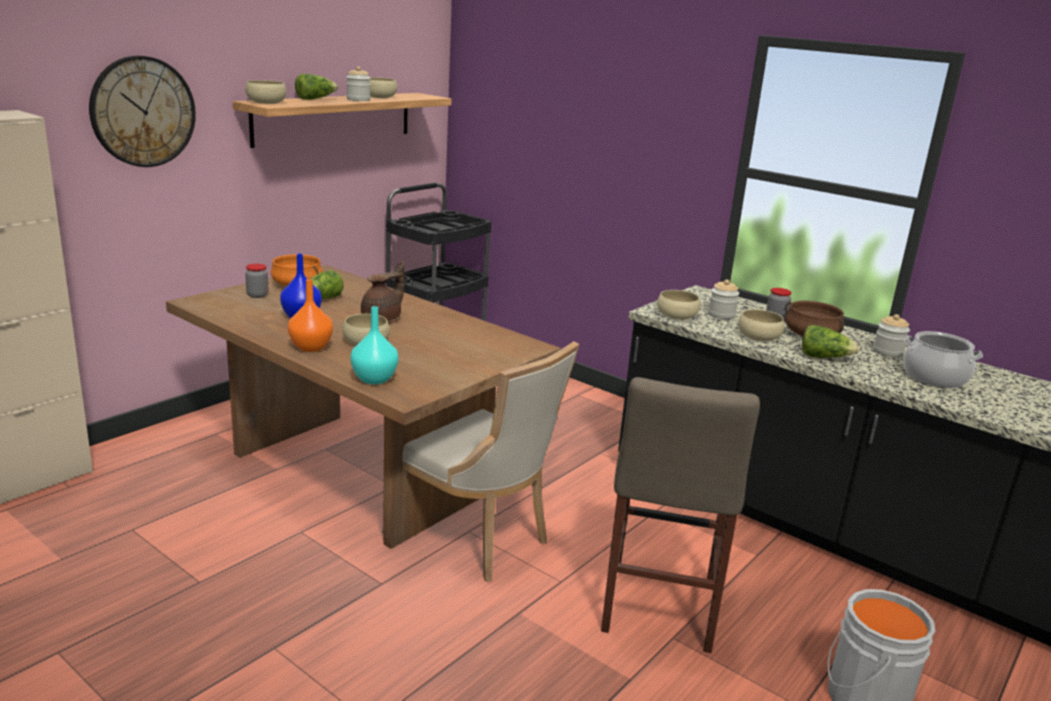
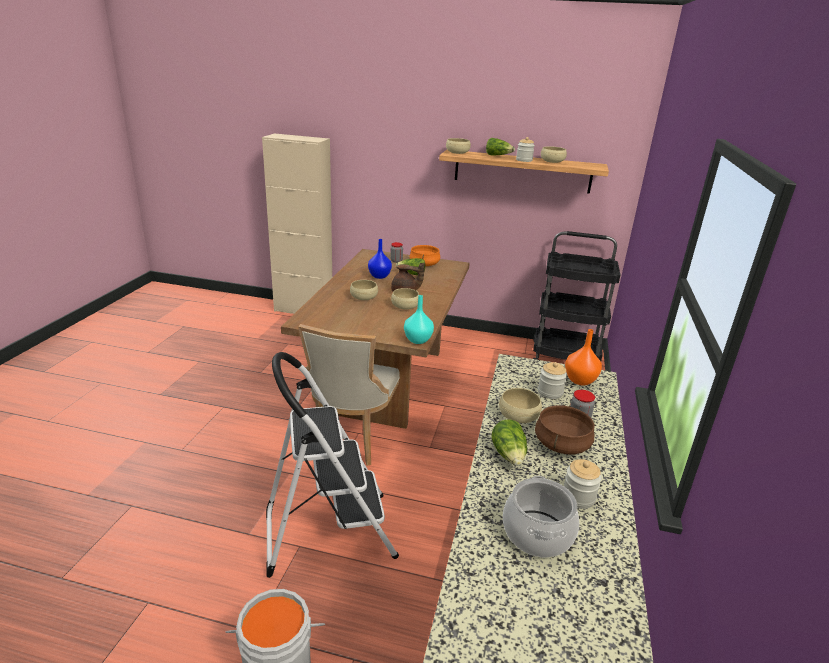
camera: 65 degrees right, 5 degrees up
wall clock [89,56,196,167] -> none
orange vase [288,279,333,352] -> orange vase moved to [565,329,602,386]
turquoise vase [351,306,399,384] -> turquoise vase moved to [404,295,434,344]
beige stool [601,377,760,653] -> step ladder [266,352,399,578]
beige bowl [657,290,700,320] -> beige bowl moved to [391,288,419,310]

